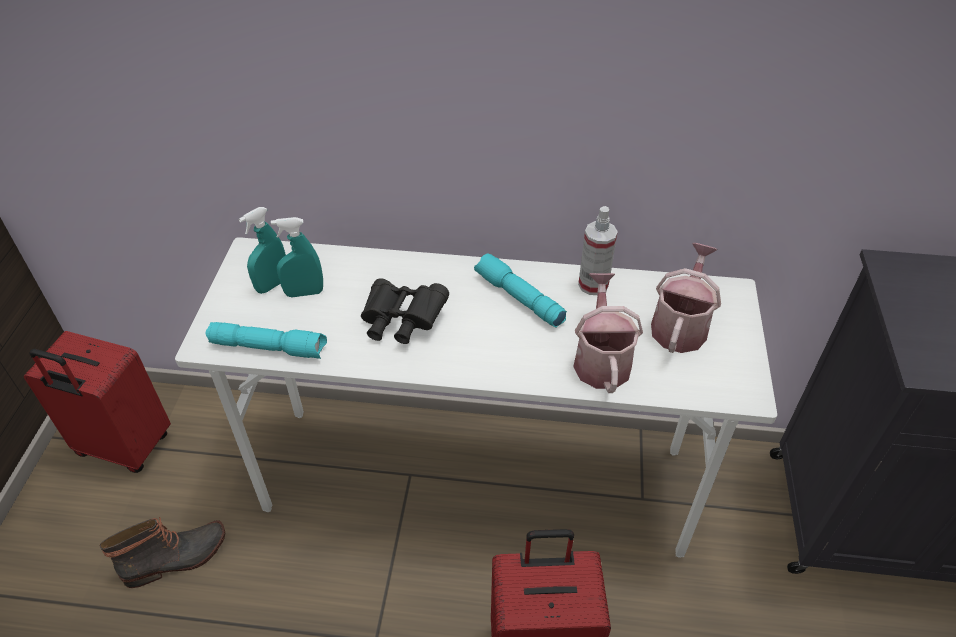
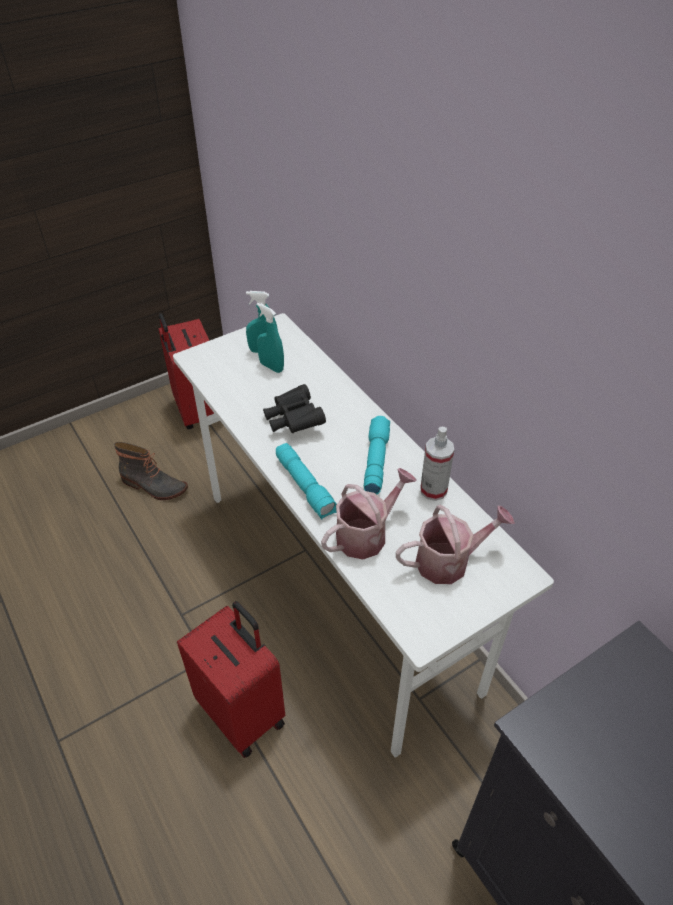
camera: 50 degrees right, 0 degrees up
turquoise flashlight [205,322,327,359] -> turquoise flashlight moved to [276,443,337,519]

